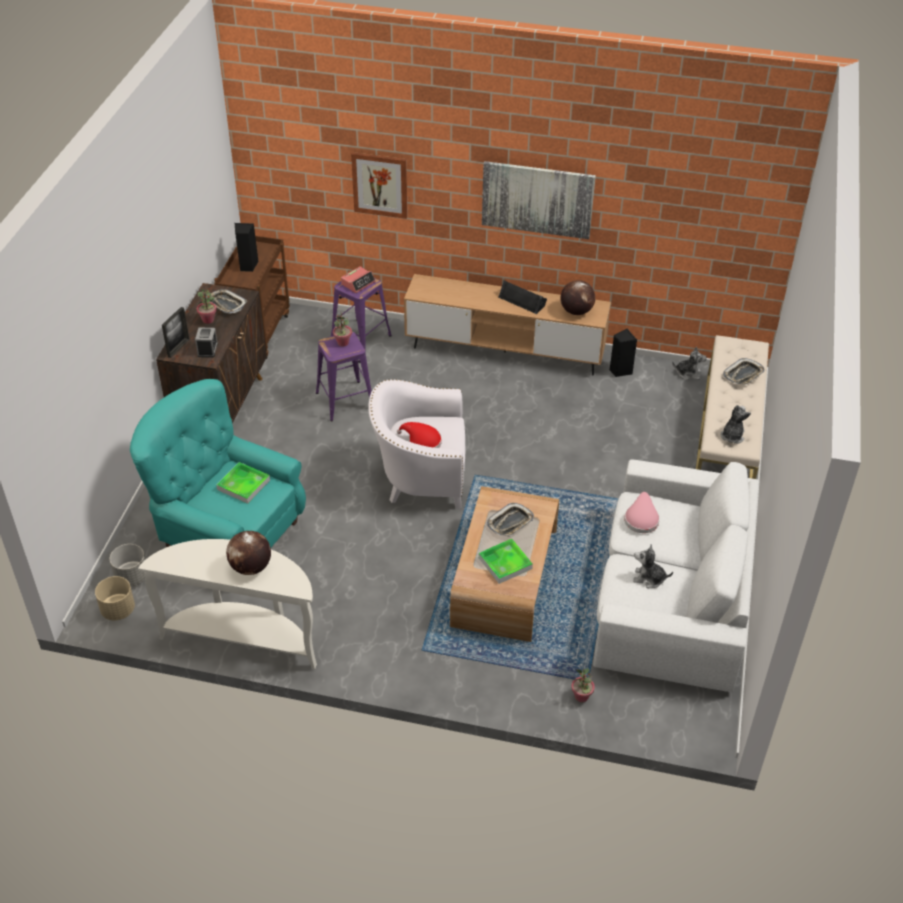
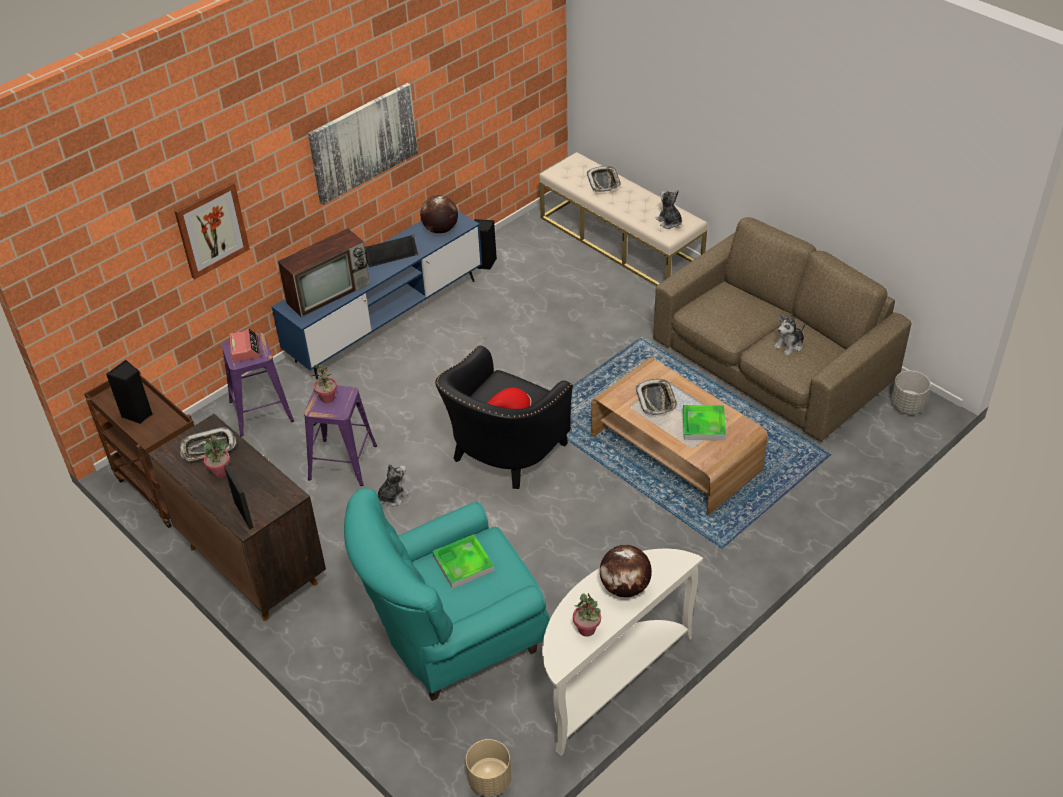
camera: 55 degrees left, 0 degrees up
grey planter [110,544,146,587] -> grey planter moved to [891,371,931,414]
alarm clock [195,327,218,358] -> none
white armchair [368,379,465,509] -> black armchair [435,345,573,489]
brown tv stand [404,274,611,375] -> blue tv stand [272,211,482,379]
potted plant [571,669,595,702] -> potted plant moved to [573,593,601,637]
white sofa [593,459,759,692] -> brown sofa [653,217,911,441]
pink hat [624,492,660,533] -> none
plush toy [672,347,707,380] -> plush toy moved to [378,464,410,506]
none -> television [278,229,370,318]

